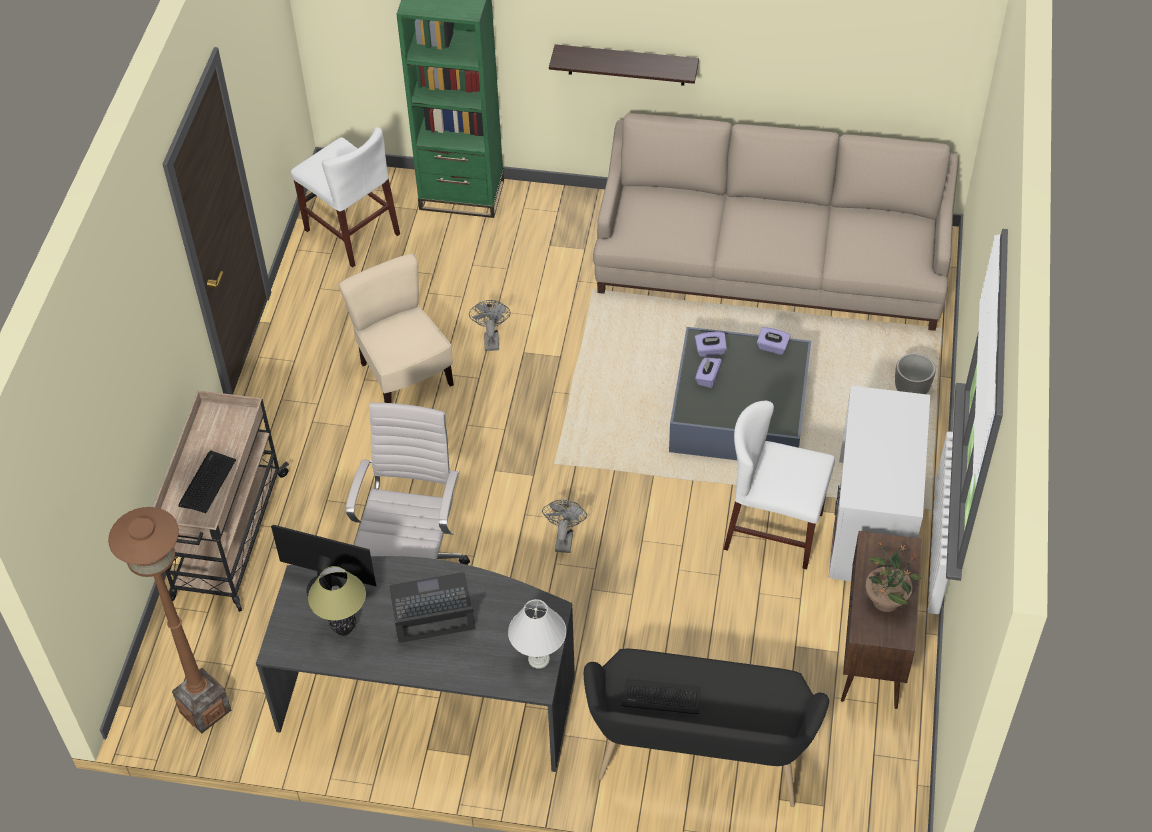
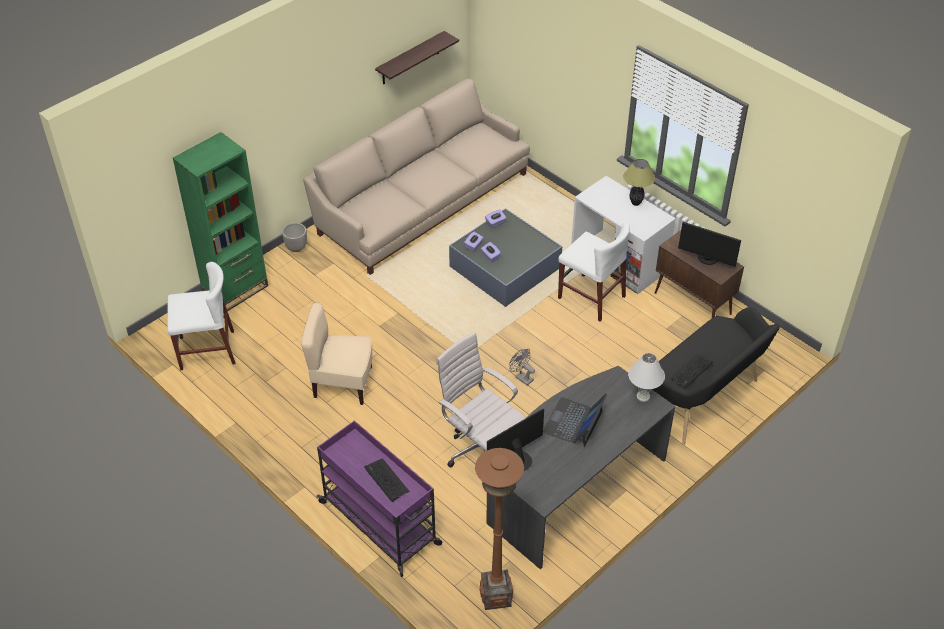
camera: 55 degrees left, 5 degrees down
beige cart [153,390,289,612] -> purple cart [317,420,442,577]
table lamp [308,566,366,636] -> table lamp moved to [623,159,655,206]
grey fan [469,300,511,351] -> none
shelf [549,44,699,86] -> shelf moved to [375,31,459,85]
white chair [724,401,835,569] -> white chair turned 105 degrees counterclockwise [558,223,630,322]
potted plant [865,541,921,612] -> monitor [678,222,741,267]
planter [895,353,936,394] -> planter moved to [282,223,307,252]

